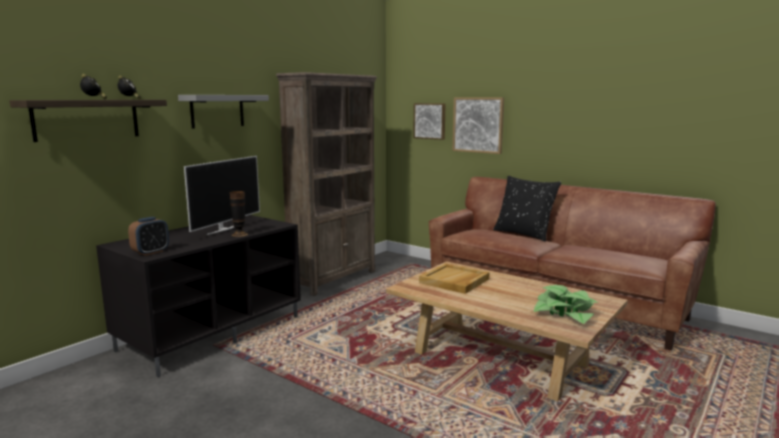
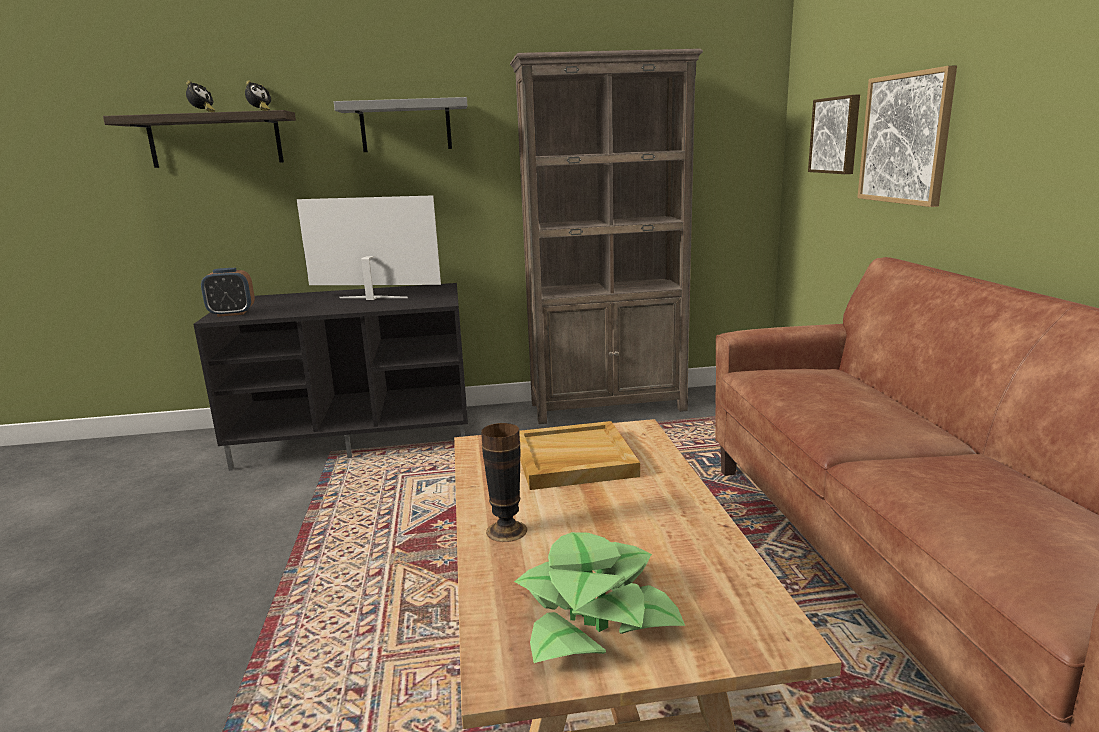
camera: 45 degrees right, 5 degrees up
television [184,156,260,235] -> television turned 150 degrees counterclockwise [297,195,441,300]
vase [230,191,248,237] -> vase moved to [481,423,527,542]
black pillow [493,176,561,242] -> none

